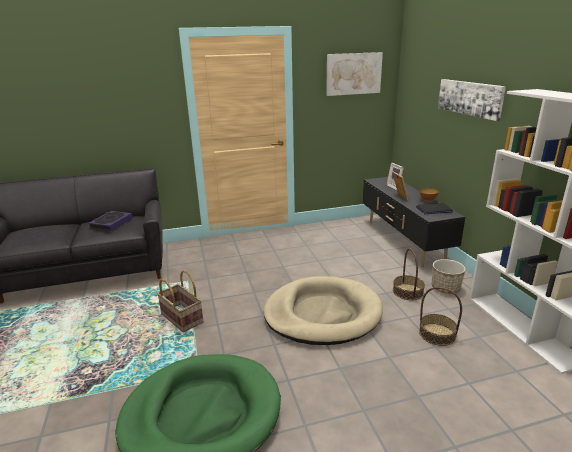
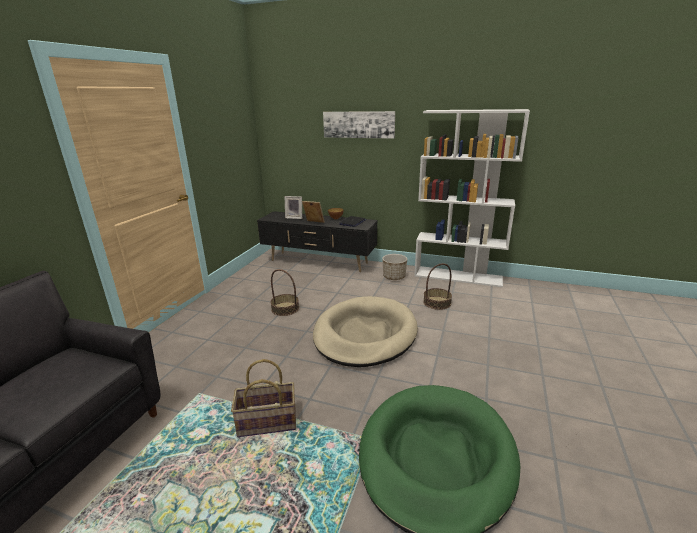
camera: 55 degrees left, 0 degrees up
book [88,211,133,231] -> none
picture [326,52,383,96] -> none
basket [393,249,425,300] -> basket moved to [270,269,299,316]

